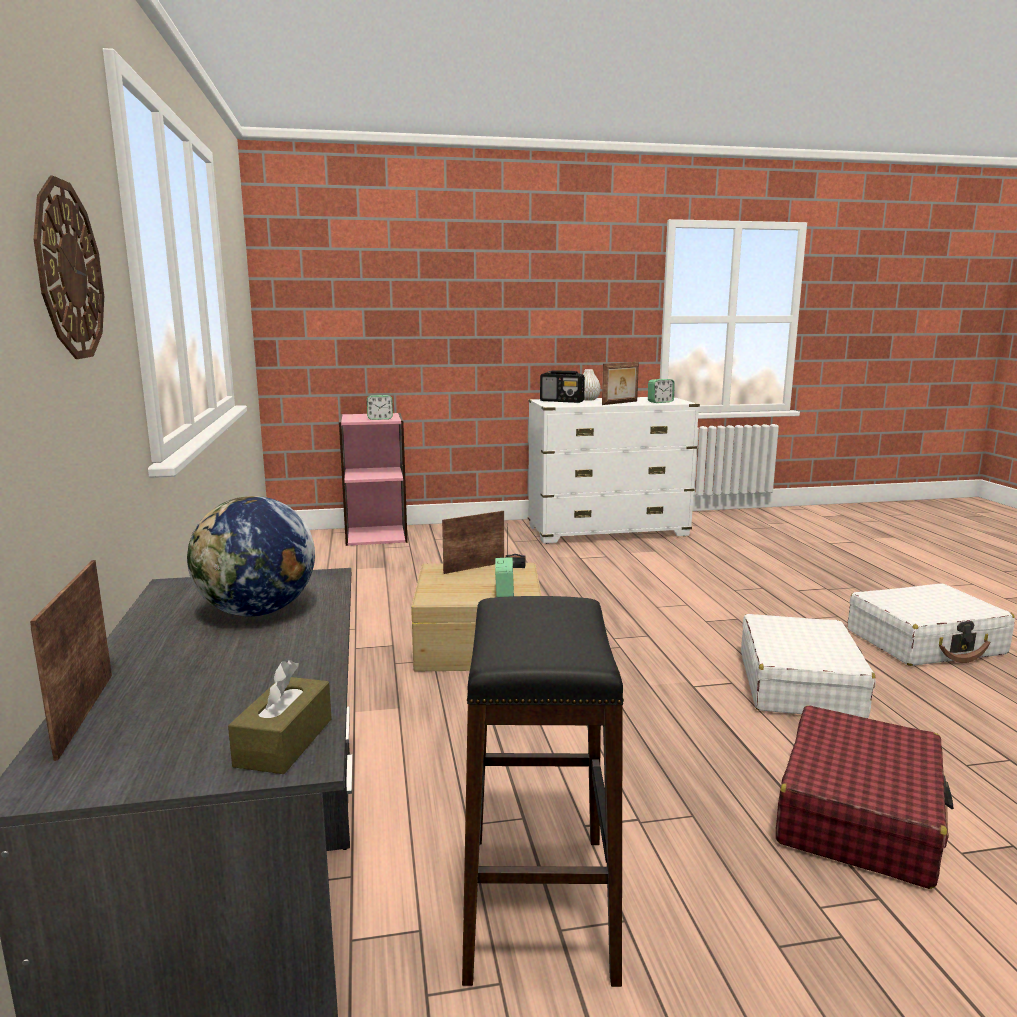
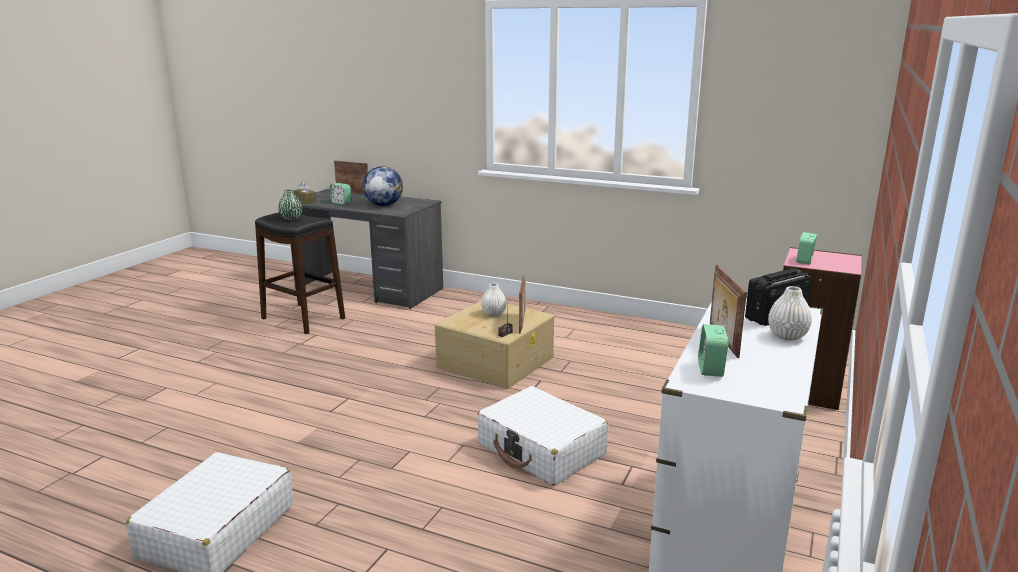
camera: 125 degrees right, 5 degrees up
wall clock [34,176,104,359] -> none
alarm clock [495,557,514,597] -> alarm clock moved to [330,183,351,205]
white suitcase [741,614,876,718] -> white suitcase moved to [477,386,608,486]
red suitcase [776,705,954,889] -> none
none -> green vase [278,189,302,220]
none -> white vase [481,283,506,317]

